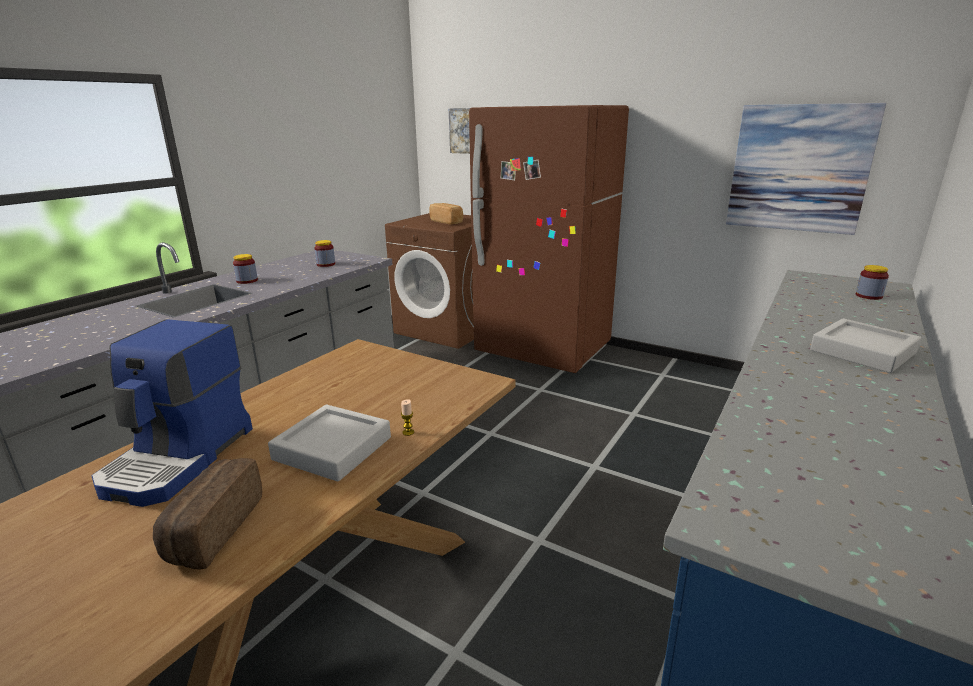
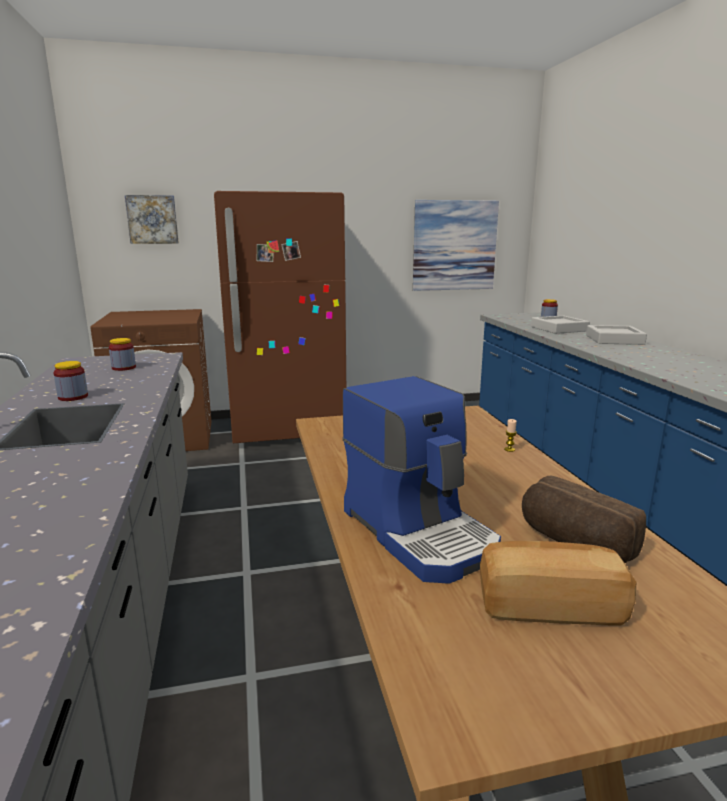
camera: 45 degrees left, 5 degrees down
grey tray [268,404,391,482] -> grey tray moved to [531,316,590,334]
bread [429,203,463,225] -> bread moved to [480,541,636,626]

